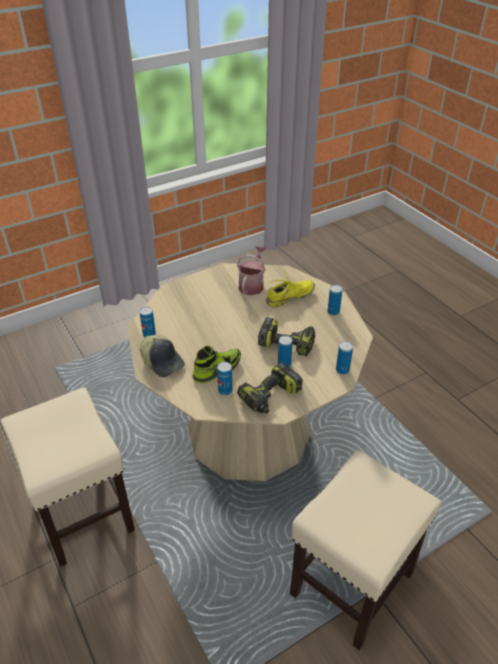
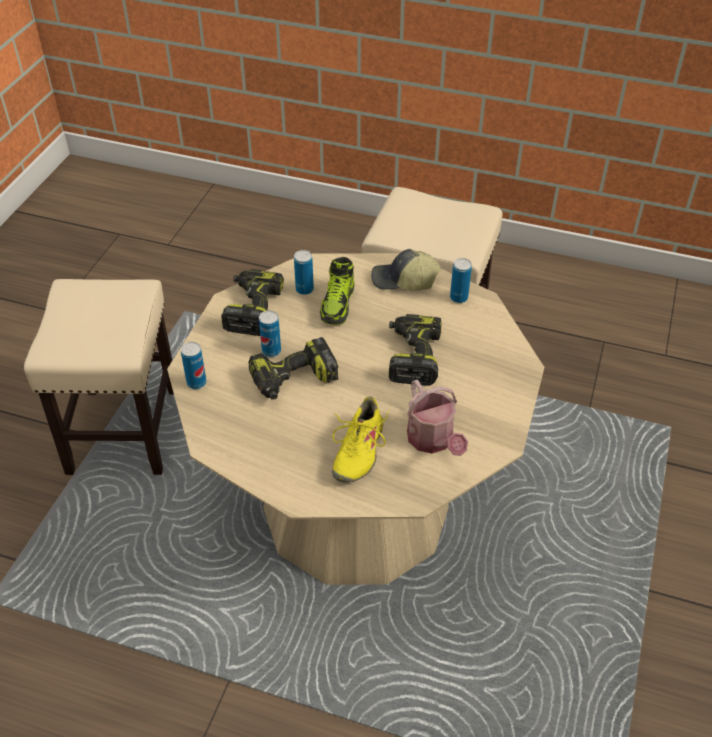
camera: 140 degrees right, 5 degrees up
can [327,285,343,316] -> none
none -> power drill [389,314,442,386]

